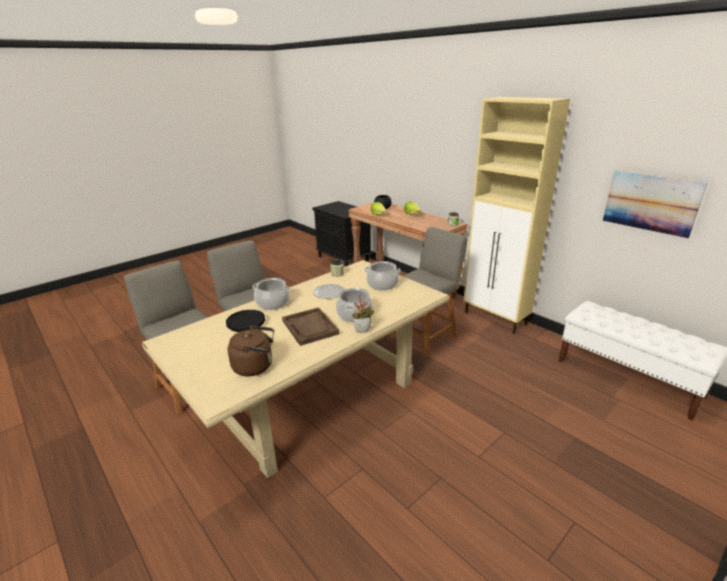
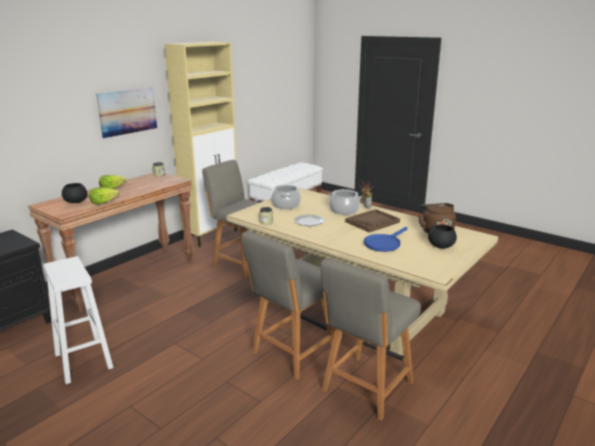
camera: 100 degrees left, 5 degrees down
black frying pan [226,310,273,343] -> blue frying pan [364,227,408,252]
cooking pot [253,278,290,310] -> none
picture [603,171,707,238] -> picture moved to [96,87,157,138]
none -> white stool [43,256,114,384]
none -> black bowl [428,224,457,249]

